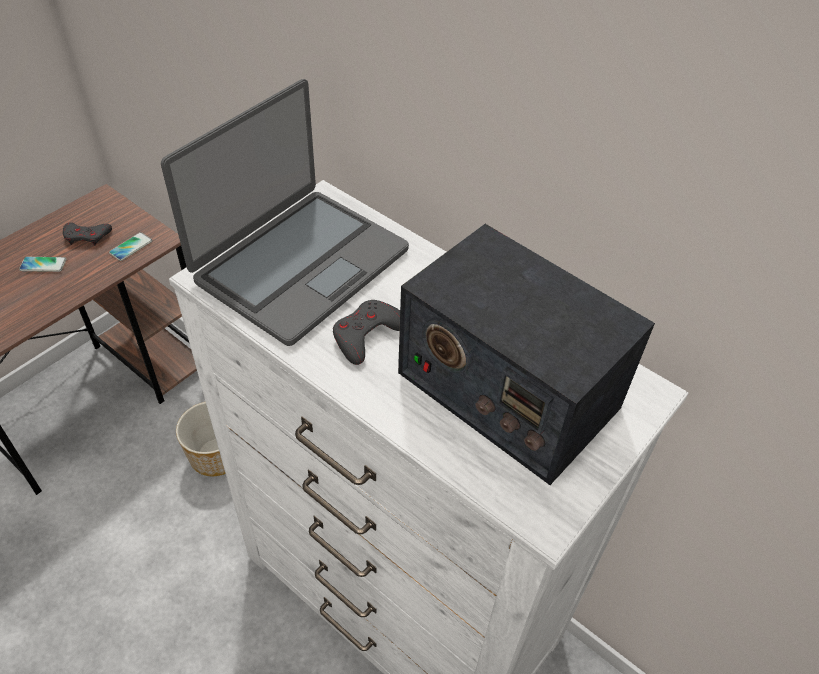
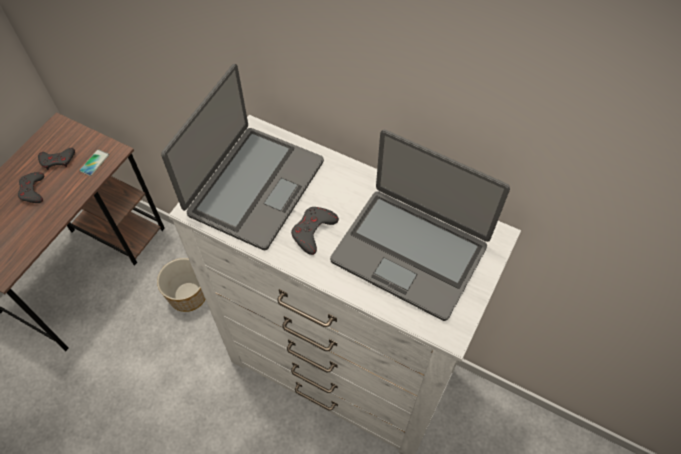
camera: 10 degrees left, 10 degrees up
phone [19,257,66,272] -> grey game controller [18,172,44,203]
radio [398,224,655,485] -> laptop [330,129,510,321]

